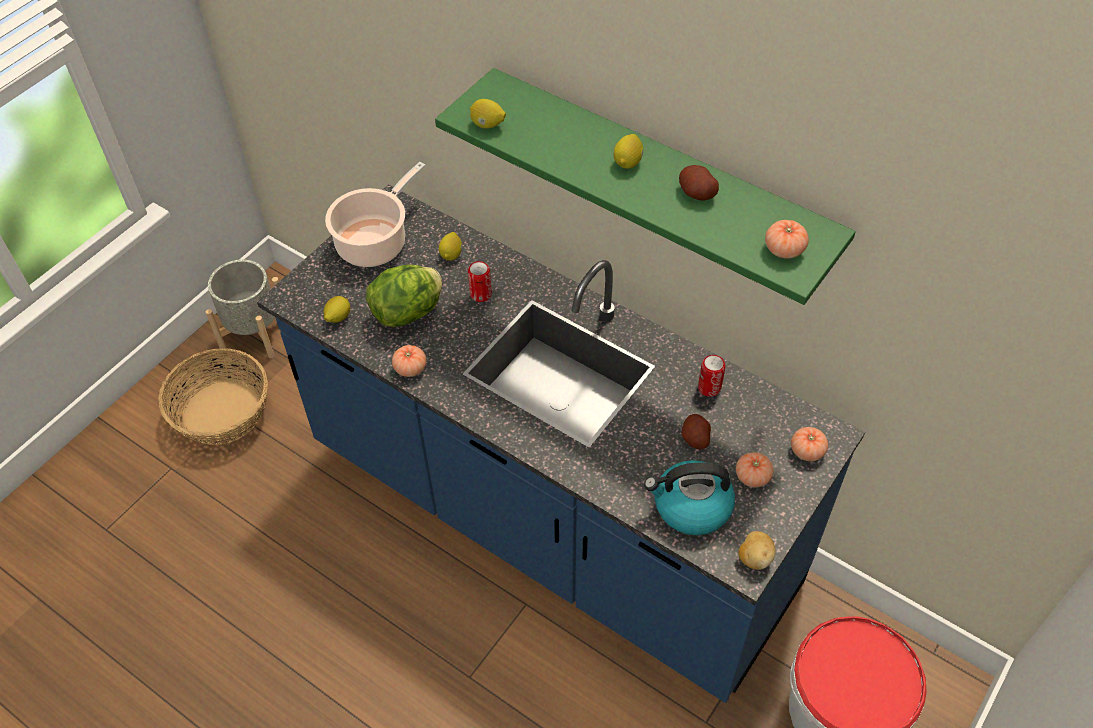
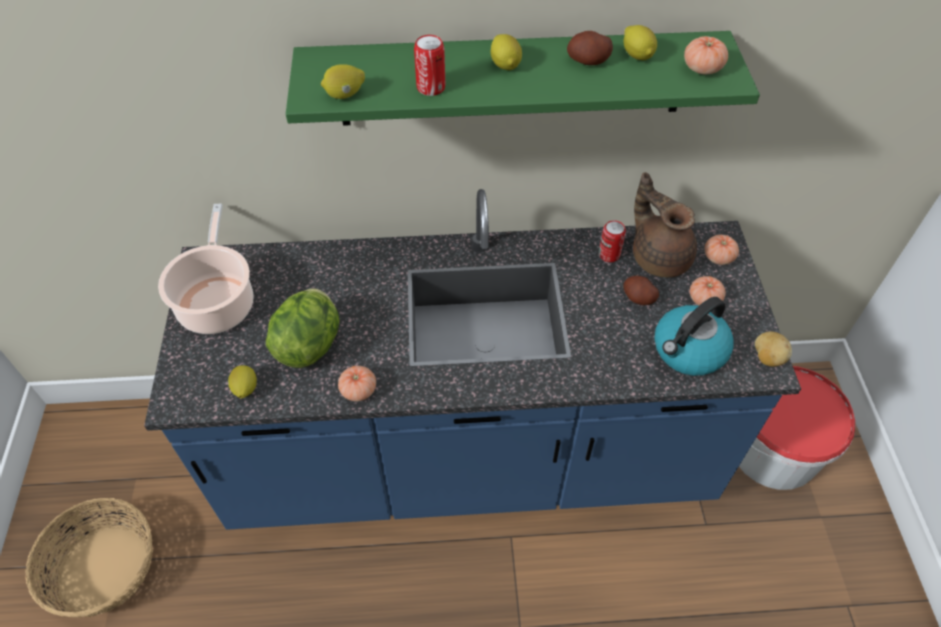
camera: 40 degrees left, 0 degrees up
grey planter [206,260,279,358] -> none
lemon [439,232,462,261] -> lemon moved to [623,25,657,60]
can [468,261,492,302] -> can moved to [414,35,445,96]
none -> brown teapot [633,172,697,277]

